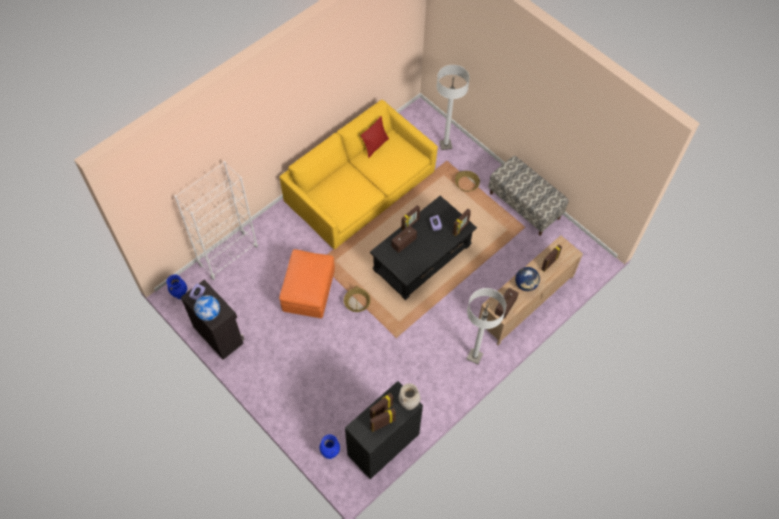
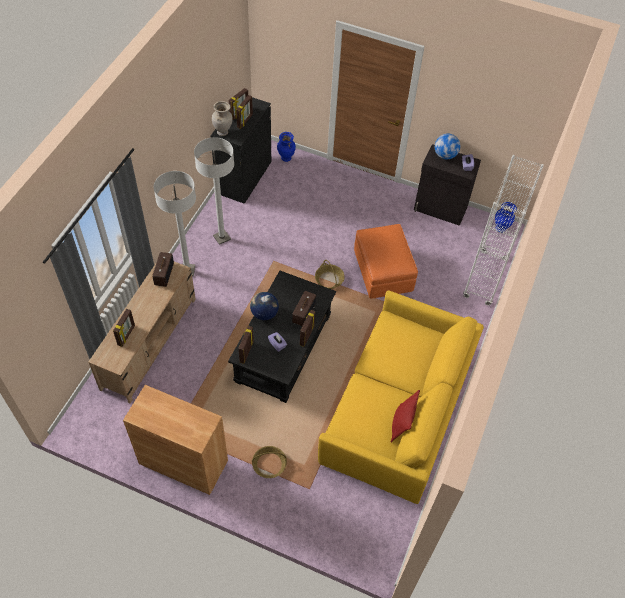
camera: 155 degrees right, 5 degrees down
white floor lamp [436,65,470,150] -> white floor lamp moved to [194,137,234,245]
bench [488,156,569,236] -> brown cabinet [123,385,228,495]
globe [515,267,540,291] -> globe moved to [250,292,279,320]

